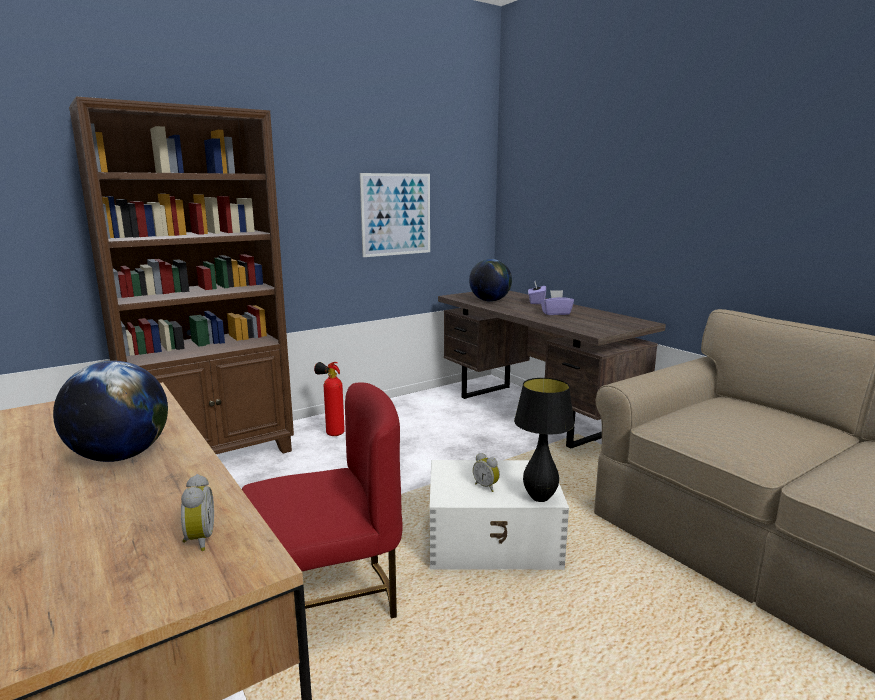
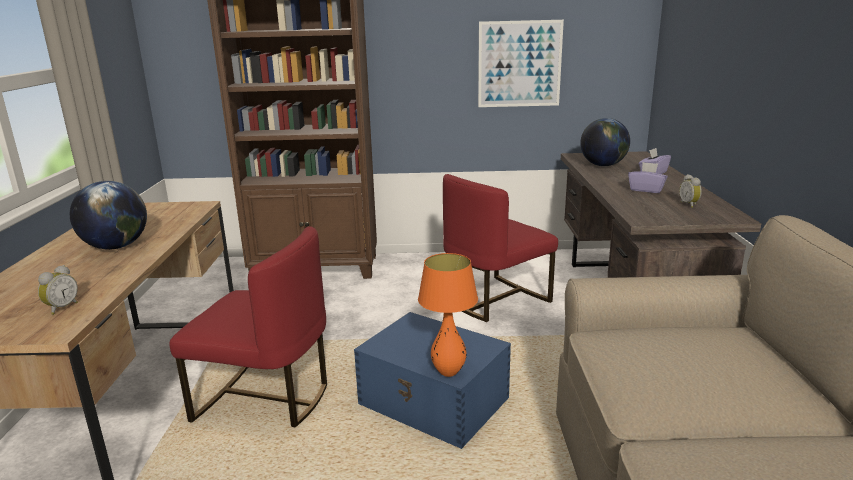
camera: 35 degrees right, 5 degrees up
fire extinguisher [314,362,345,436] -> none
white storage box [430,460,569,570] -> blue storage box [354,312,511,449]
alarm clock [473,453,500,492] -> alarm clock moved to [679,174,702,208]
black table lamp [514,378,575,502] -> orange table lamp [418,253,478,377]
none -> red chair [443,174,558,322]

